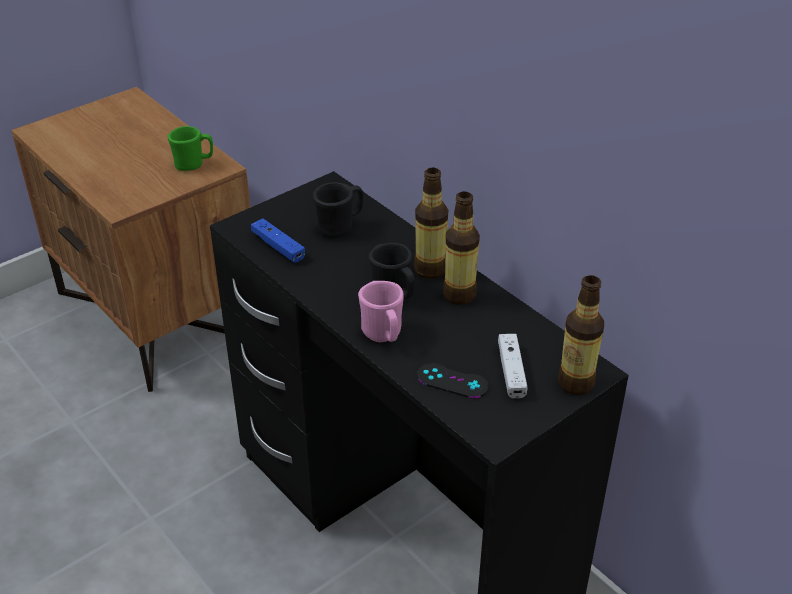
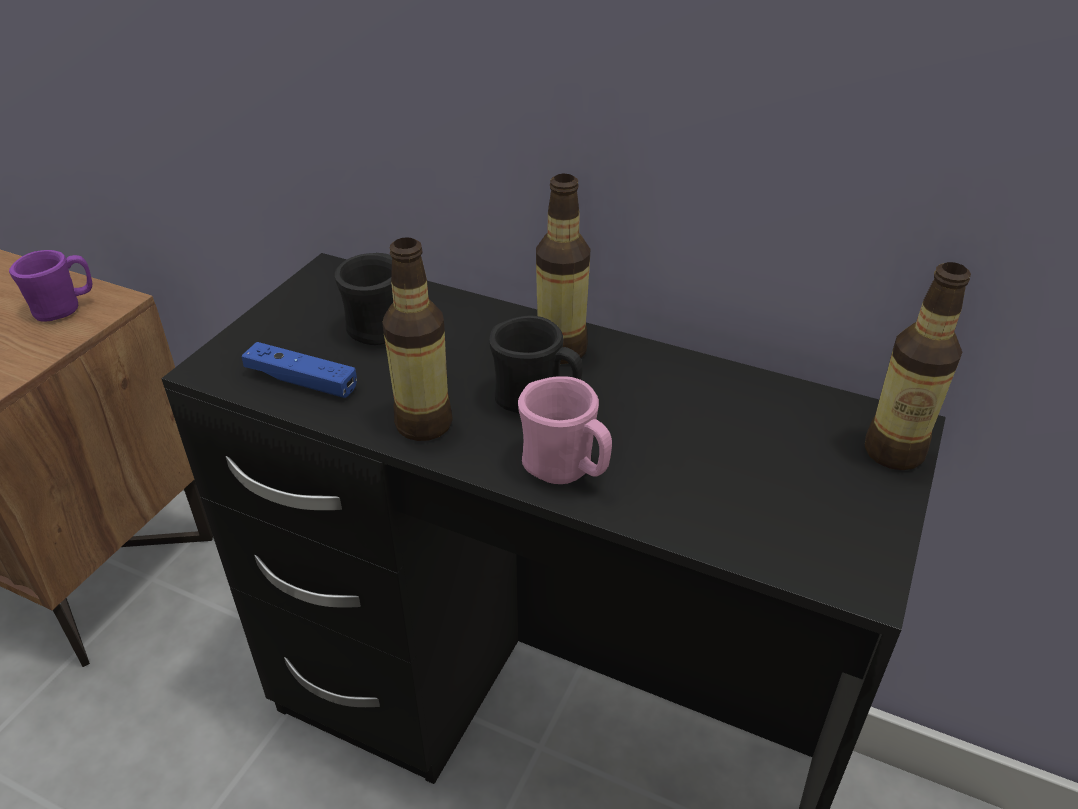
camera: 25 degrees left, 0 degrees up
green mug [167,126,213,171] -> purple mug [9,250,92,322]
black game controller [417,363,489,398] -> none
bottle [443,191,480,305] -> bottle moved to [382,237,453,441]
white game controller [498,334,527,398] -> none

